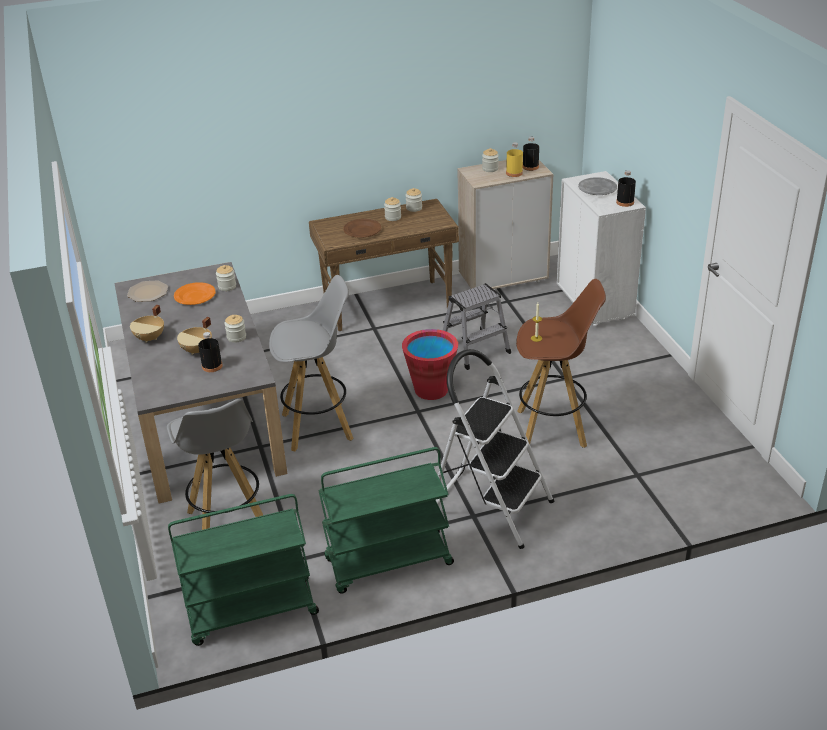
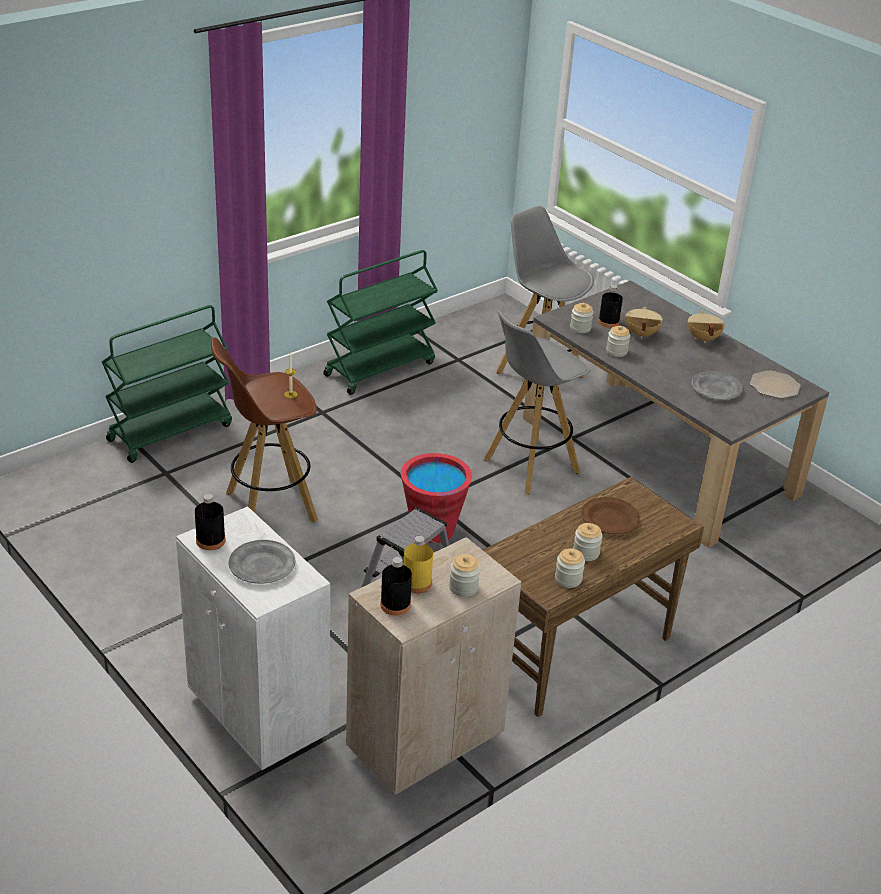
camera: 155 degrees right, 0 degrees up
green cart [168,494,319,646] -> green cart moved to [102,305,232,463]
orange plate [174,282,216,305] -> grey plate [692,371,743,400]
jar [216,265,236,291] -> jar moved to [570,303,594,333]
step ladder [436,349,554,549] -> none

